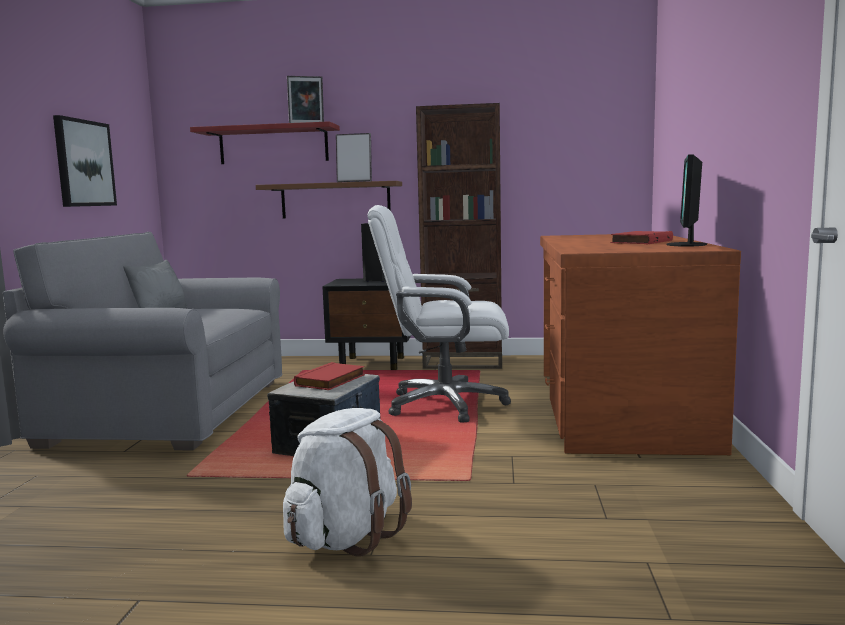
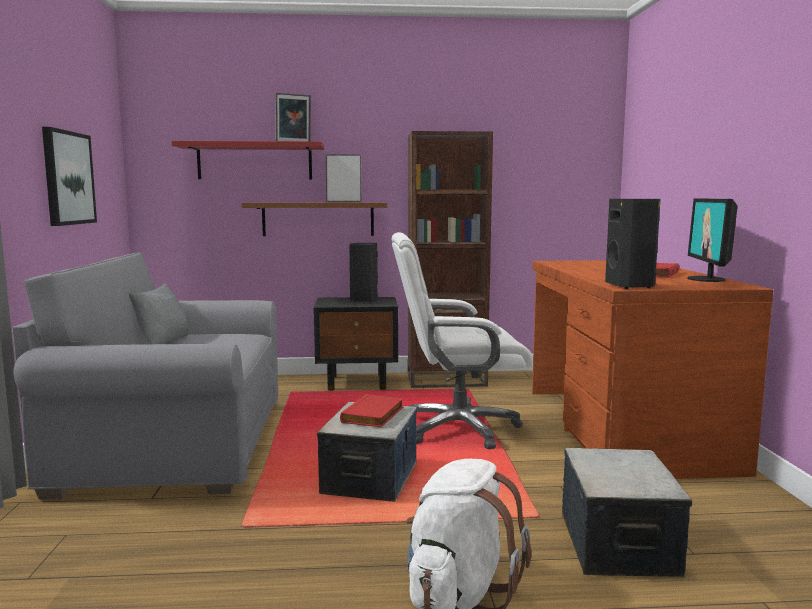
camera: 10 degrees left, 0 degrees up
none -> storage box [562,448,692,577]
none -> black speaker [605,199,660,289]

